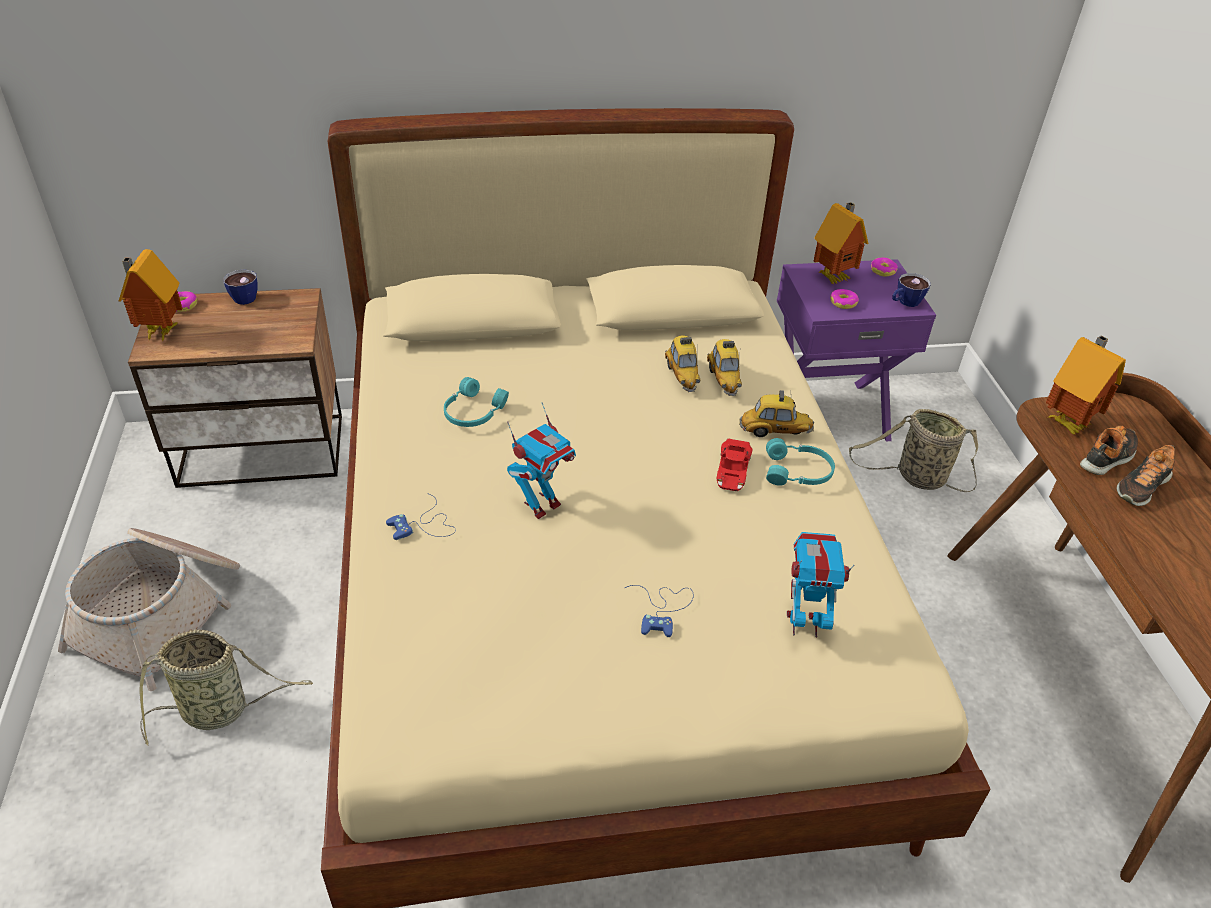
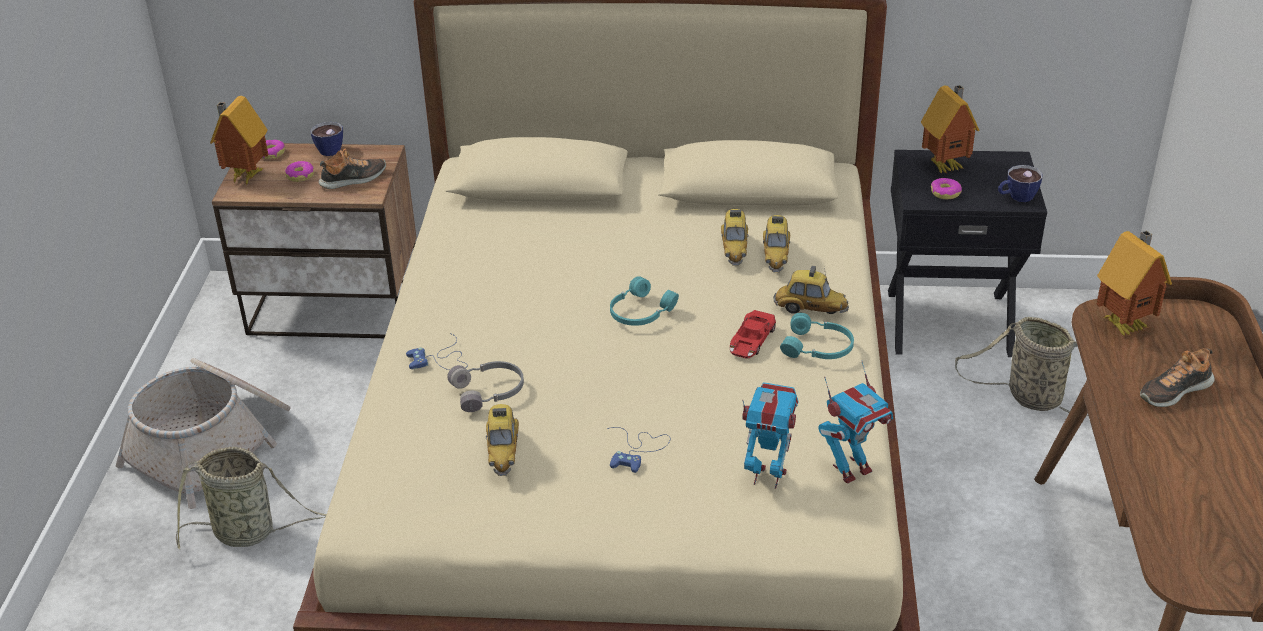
camera: 15 degrees right, 5 degrees down
turquoise headphones [444,377,509,427] -> turquoise headphones moved to [610,276,679,326]
toy robot [507,402,576,519] -> toy robot moved to [818,360,893,484]
purple nightstand [777,259,936,442] -> black nightstand [888,150,1047,357]
donut [871,257,898,276] -> donut moved to [285,161,314,182]
shoe [1080,426,1138,475] -> shoe moved to [318,148,386,189]
none -> grey headphones [447,361,524,412]
none -> toy car [486,404,519,476]

